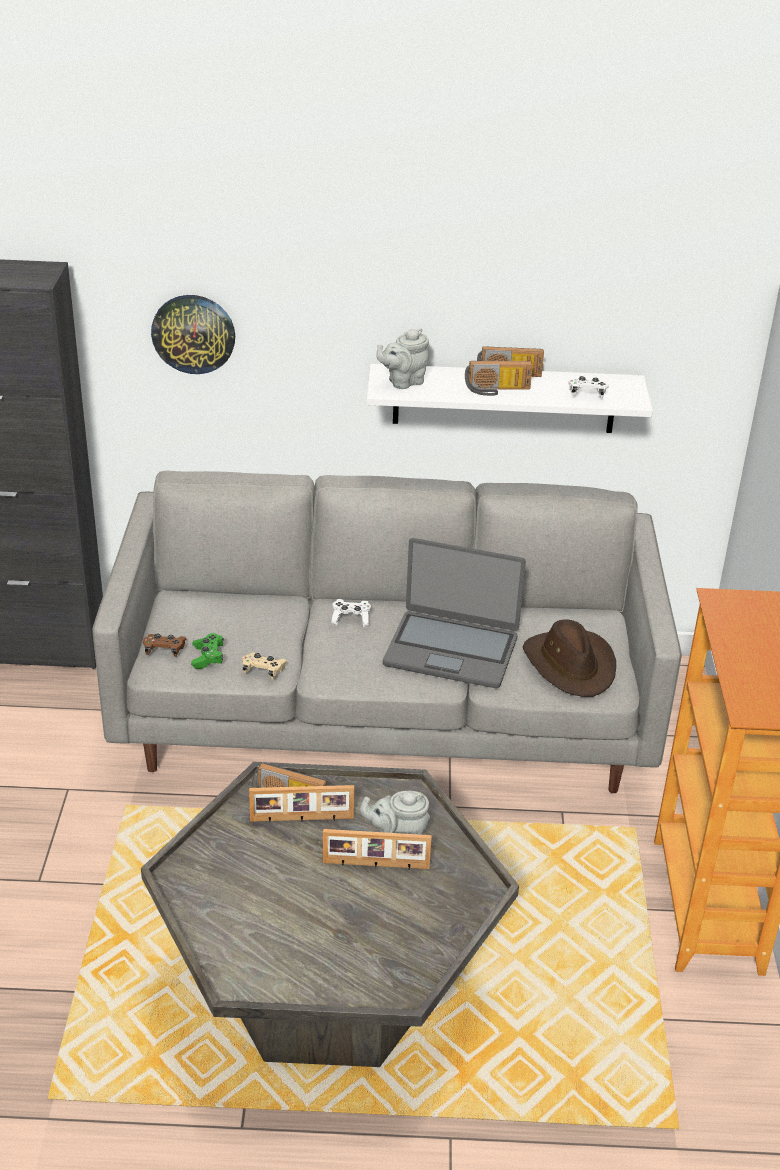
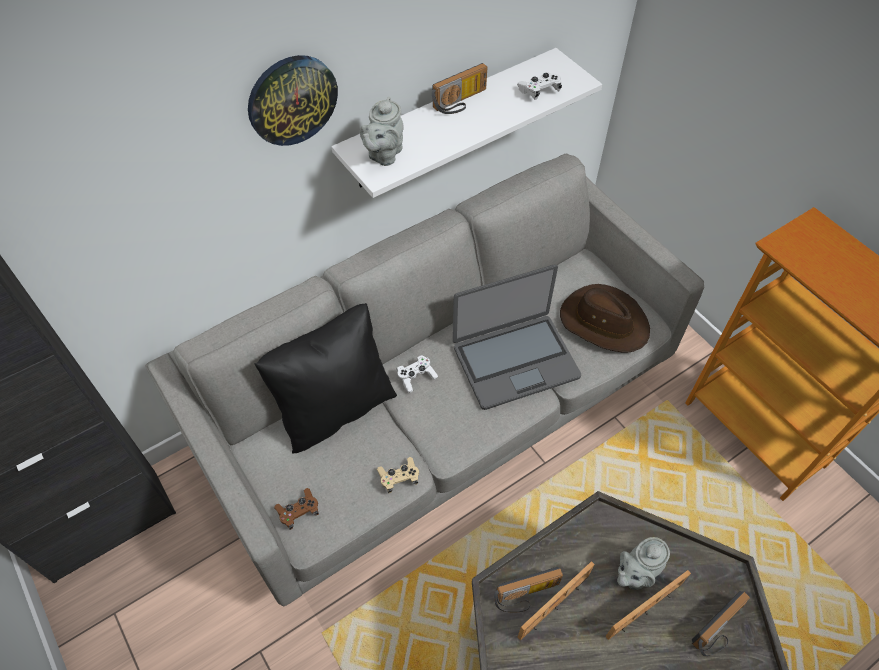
camera: 35 degrees left, 20 degrees up
wall clock [151,295,235,374] -> wall clock moved to [248,55,338,146]
green game controller [191,633,224,669] -> none
radio [465,361,533,396] -> radio moved to [692,591,750,656]
none -> black pillow [254,303,397,453]

